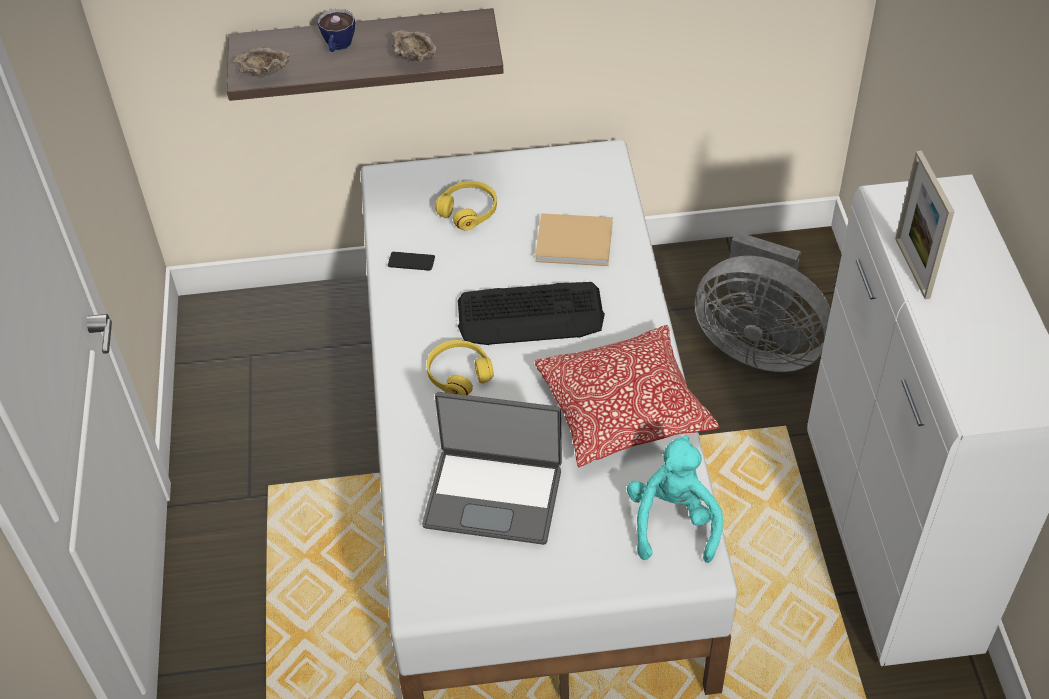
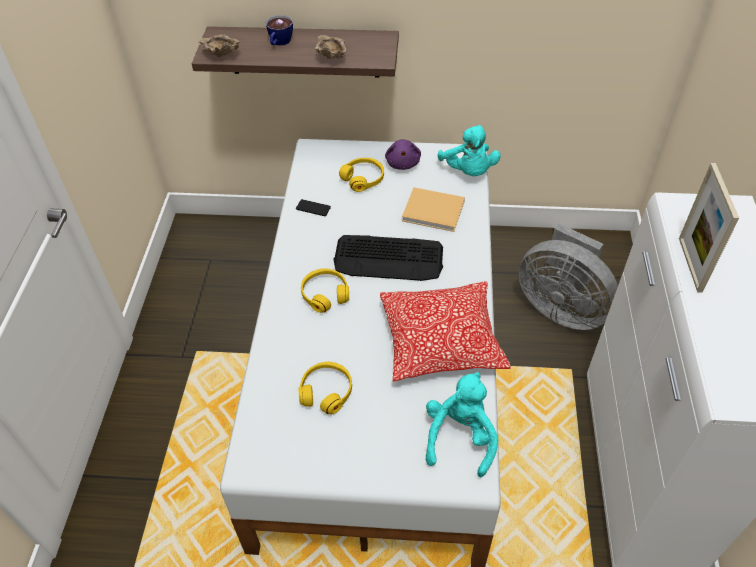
camera: 10 degrees right, 0 degrees up
laptop [422,392,562,545] -> yellow headphones [299,362,352,414]
none -> purple plush toy [385,139,421,170]
none -> turquoise plush toy [437,125,501,176]

